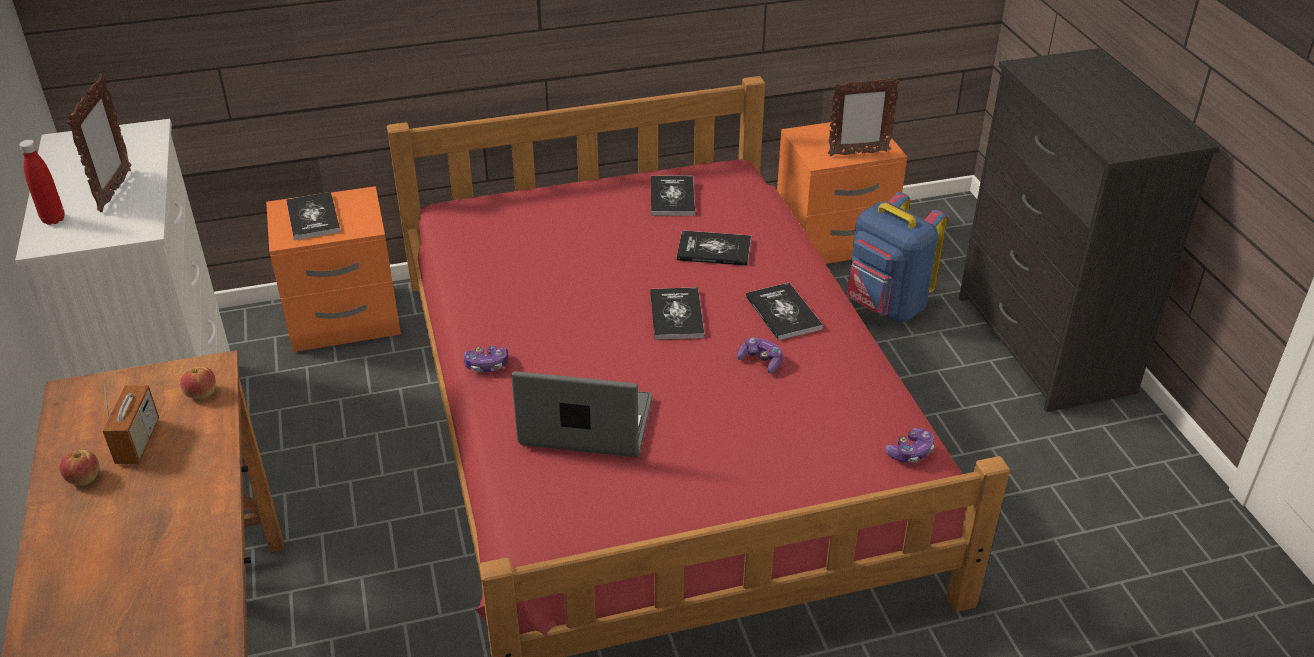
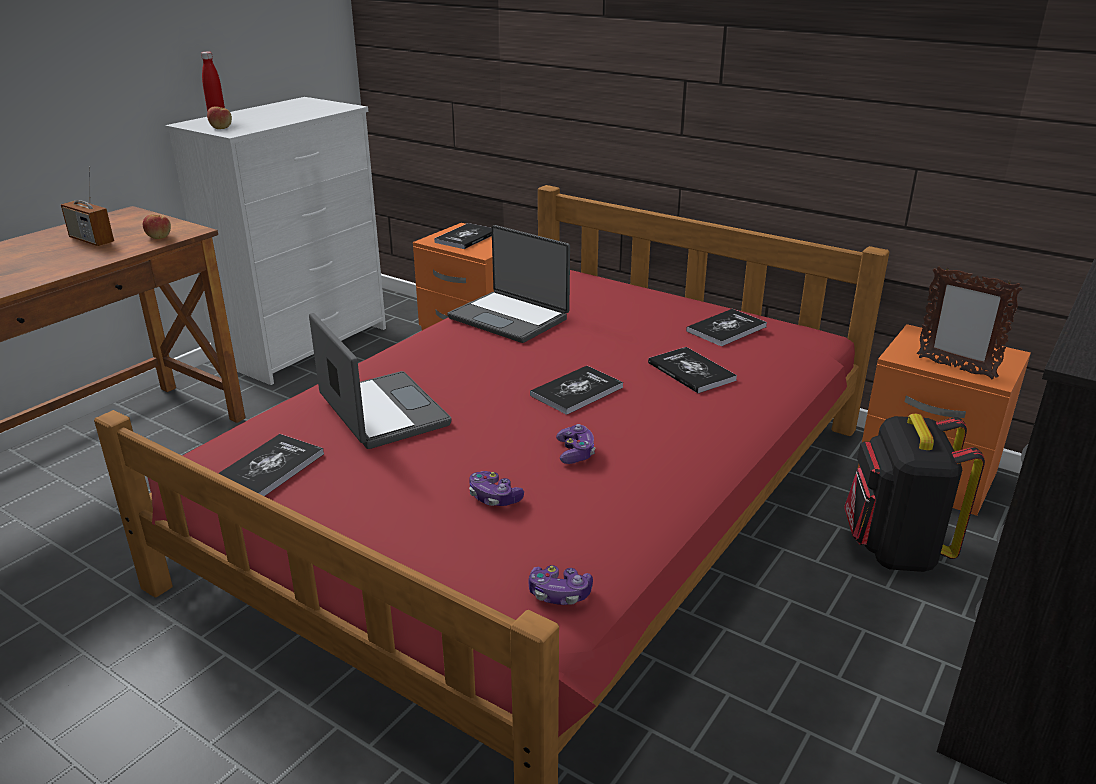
camera: 50 degrees right, 10 degrees down
apple [60,450,99,485] -> apple moved to [207,106,232,129]
picture frame [67,74,131,212] -> none
radio [100,359,159,464] -> radio turned 75 degrees clockwise [61,166,114,246]
game controller [464,346,509,372] -> game controller moved to [469,471,524,506]
book [746,283,823,341] -> book moved to [218,434,324,496]
blue backpack [846,192,947,323] -> black backpack [844,414,985,572]
none -> laptop [447,225,570,343]

